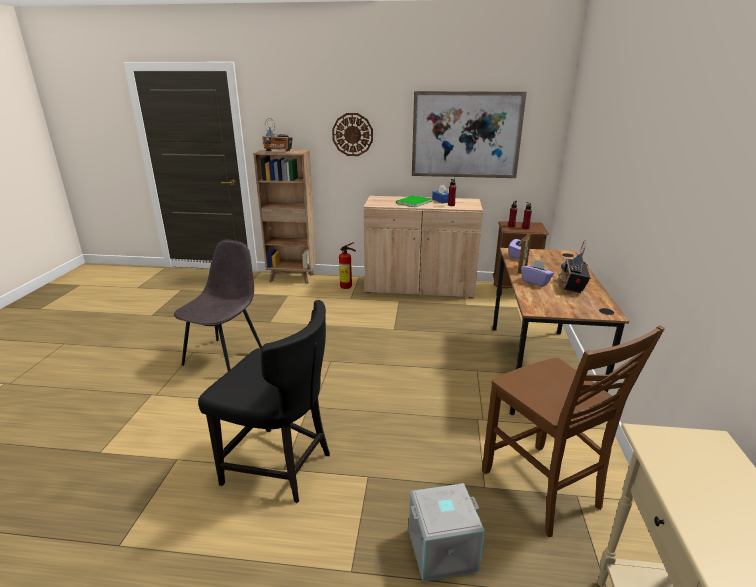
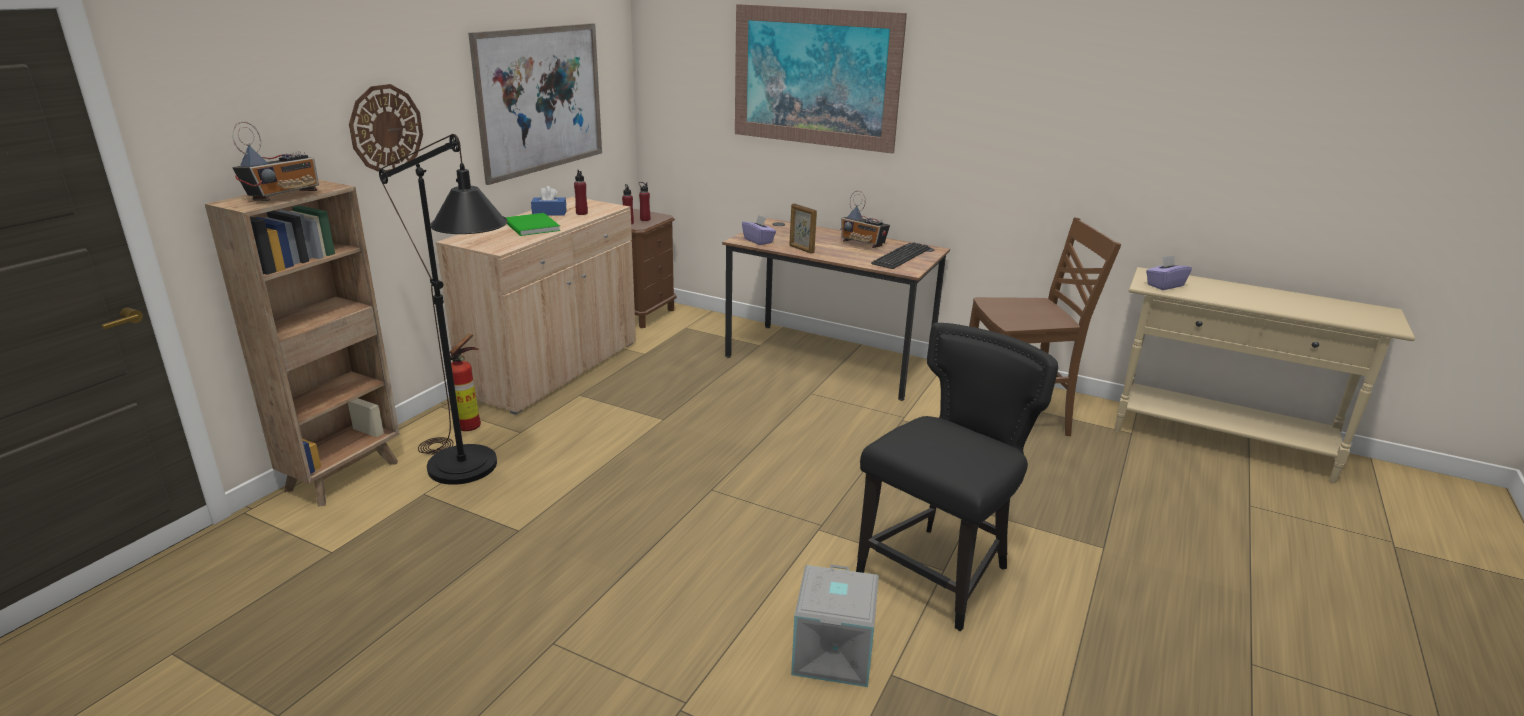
camera: 70 degrees left, 0 degrees up
grey chair [174,239,262,371] -> none
grey storage box [408,483,485,582] -> grey storage box moved to [791,564,879,687]
purple tissue box [521,260,554,286] -> purple tissue box moved to [1146,255,1192,290]
none -> black floor lamp [379,134,507,485]
none -> picture [735,4,907,154]
none -> keyboard [871,242,930,269]

